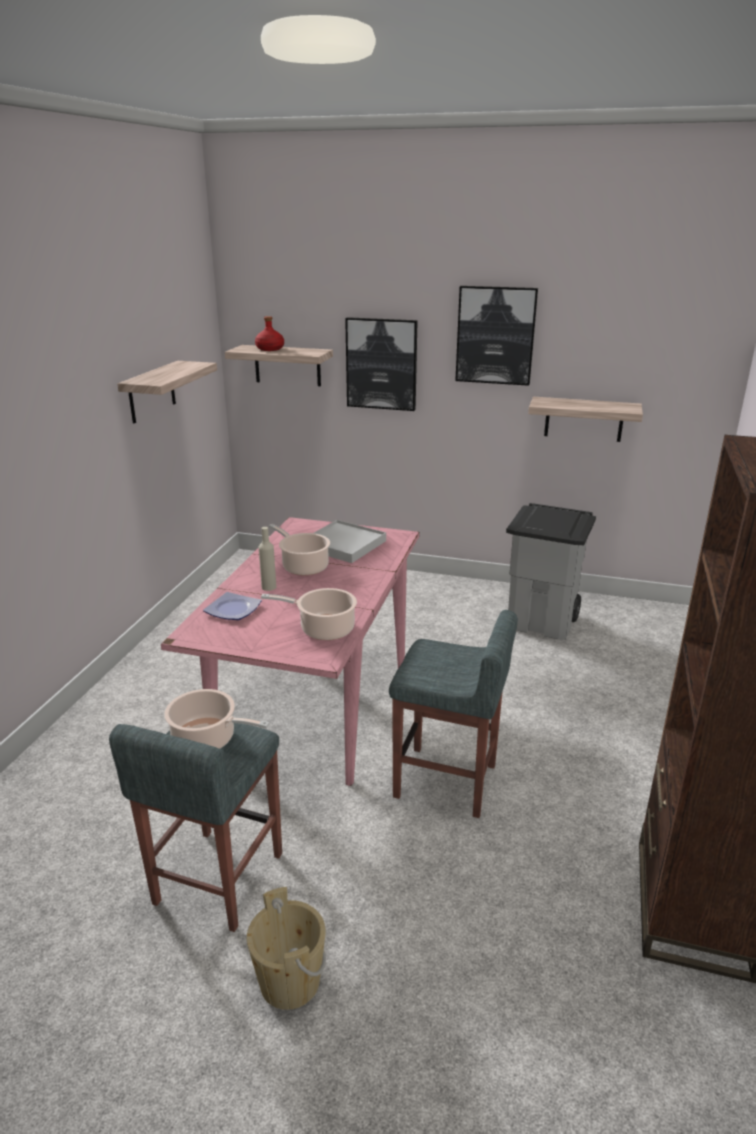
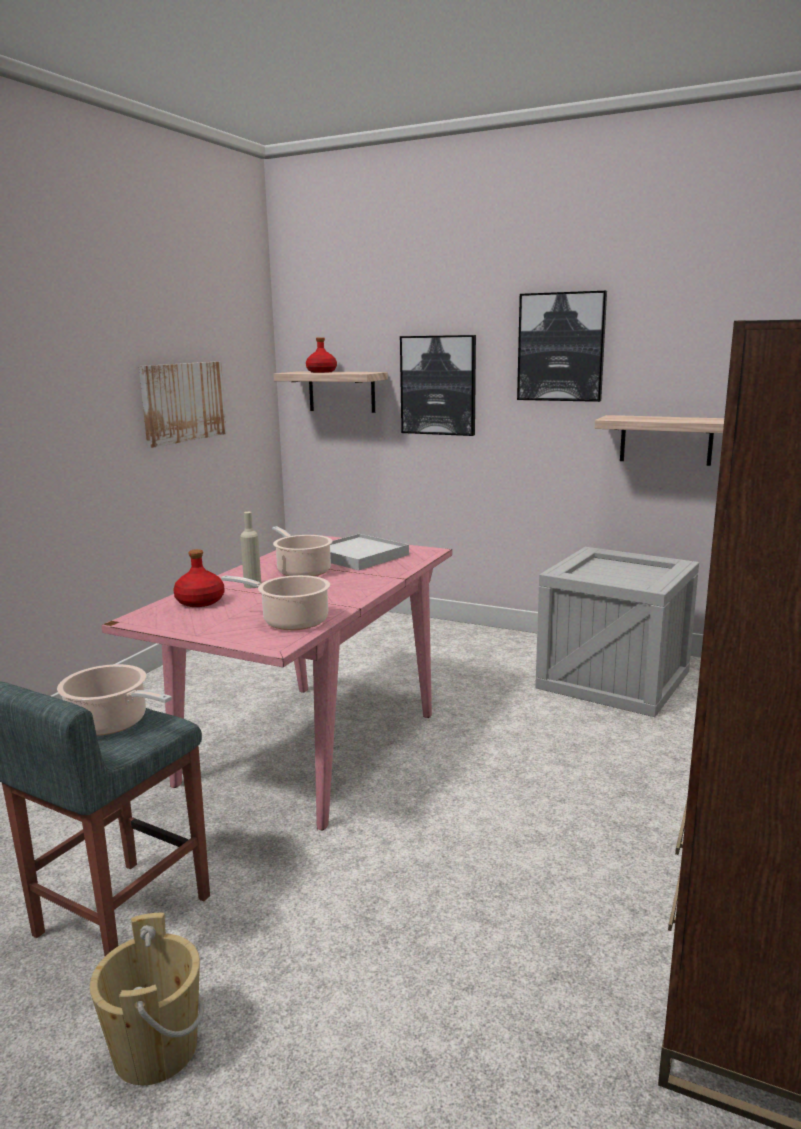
camera: 10 degrees right, 10 degrees down
shelf [117,361,217,424] -> picture [139,362,227,448]
plate [203,592,262,620] -> red bottle [173,549,225,607]
grey stool [389,610,518,818] -> none
grey trash can [506,503,596,640] -> crate [535,547,699,717]

